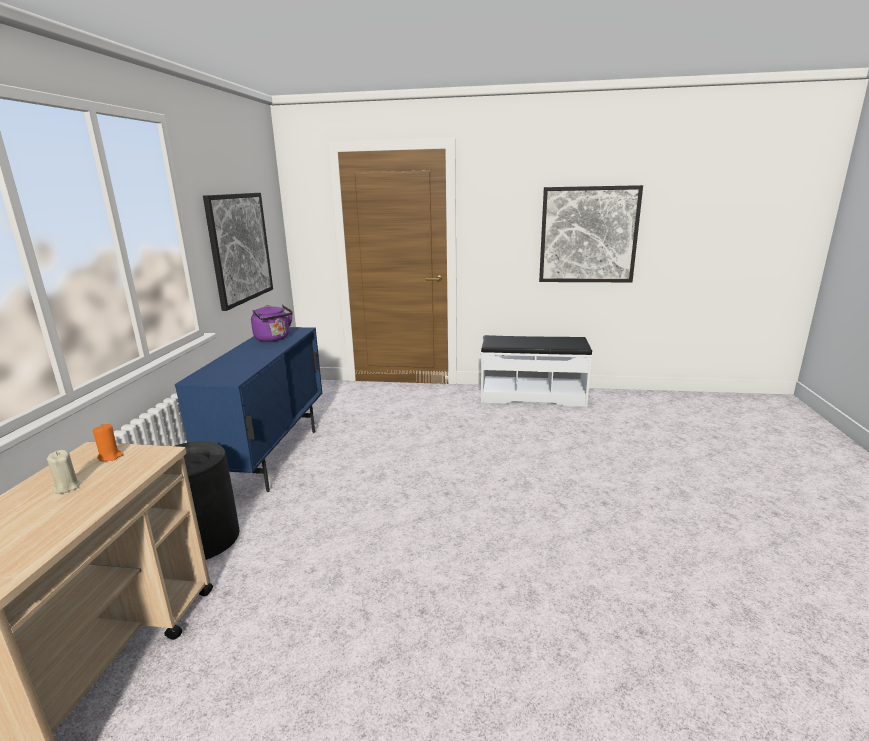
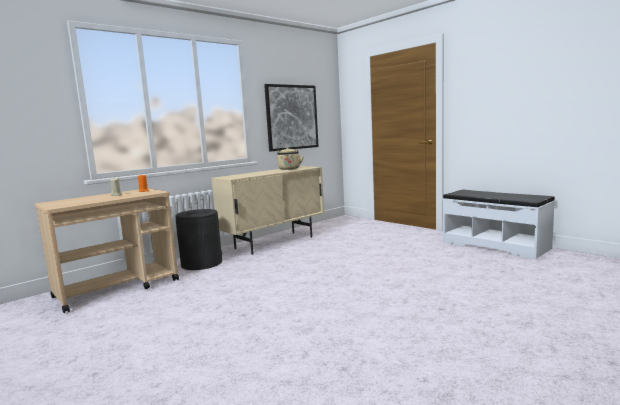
camera: 40 degrees right, 10 degrees down
blue cabinet [175,327,322,492] -> beige cabinet [211,166,324,255]
purple kettle [251,305,293,342] -> beige kettle [277,147,304,170]
picture [539,185,643,282] -> none

